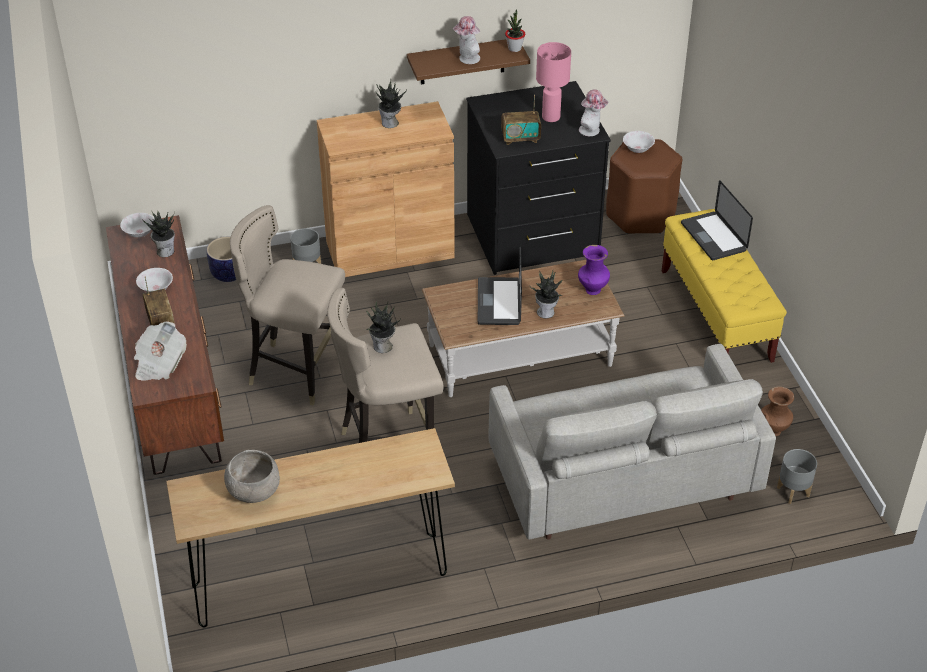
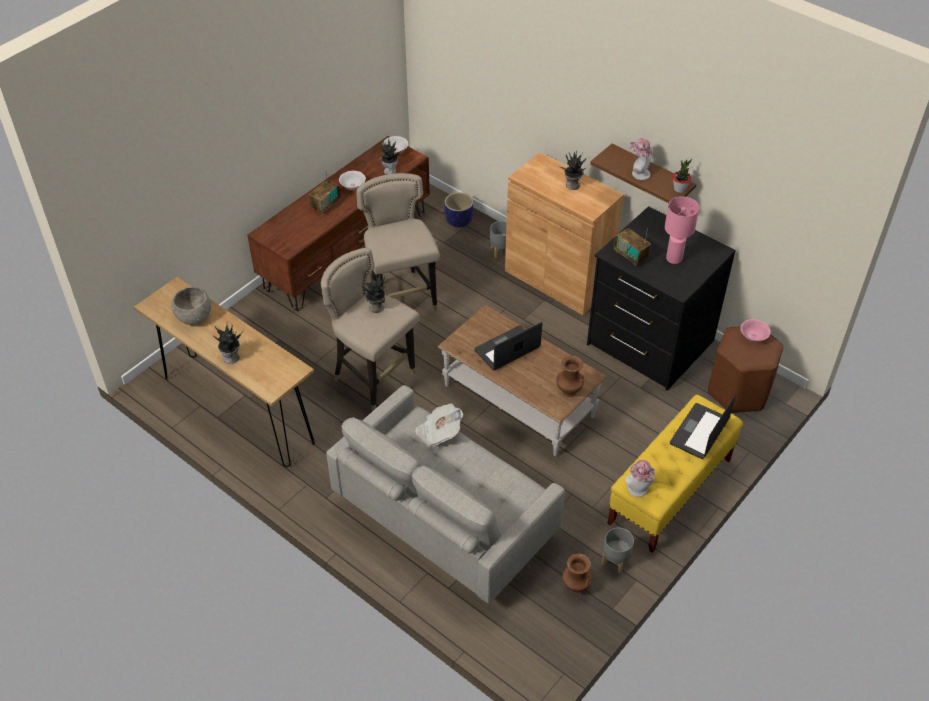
camera: 55 degrees right, 5 degrees up
newspaper [134,321,187,381] -> newspaper moved to [415,403,463,448]
potted plant [529,271,562,319] -> potted plant moved to [213,325,243,364]
purple vase [578,245,610,295] -> brown vase [556,356,584,397]
hat [579,89,609,136] -> hat moved to [625,460,655,497]
white bowl [623,131,655,153] -> pink bowl [741,319,771,342]
grey planter [777,449,817,504] -> grey planter moved to [602,527,634,573]

